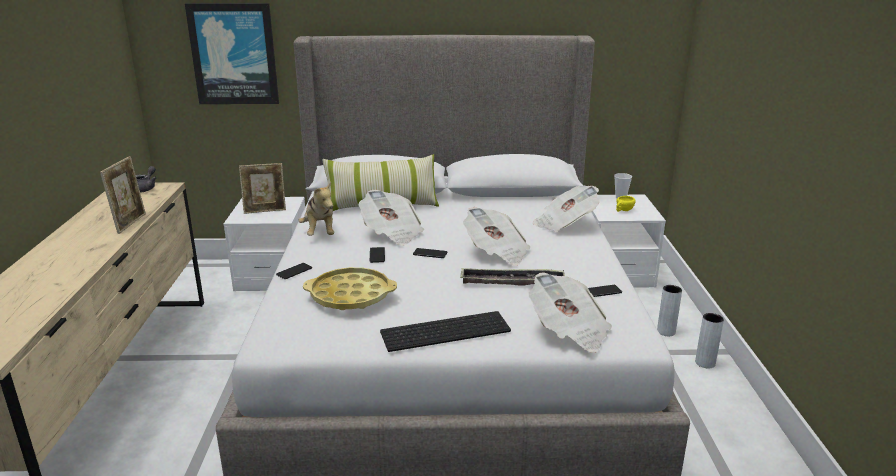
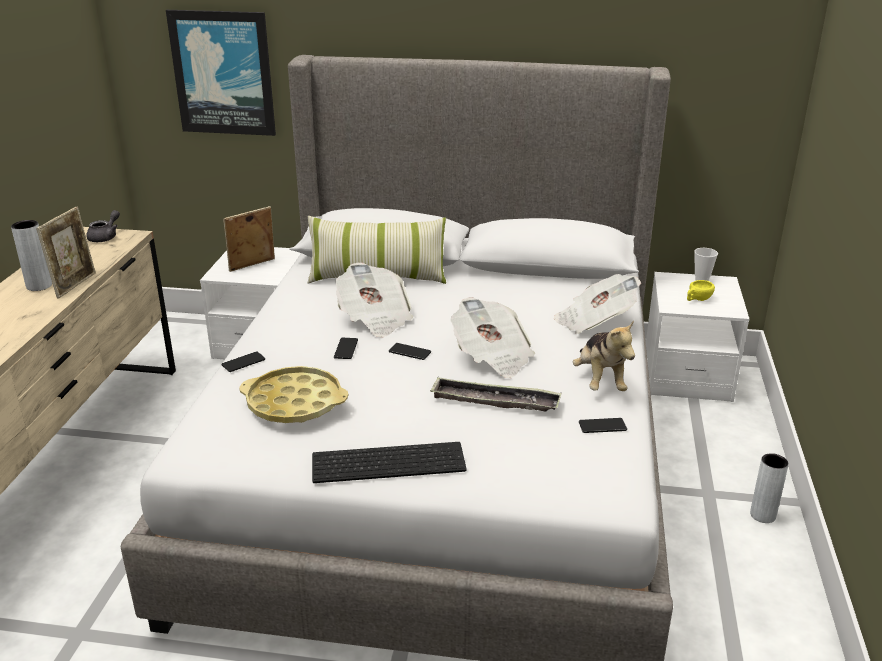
camera: 10 degrees right, 5 degrees up
picture frame [239,163,286,214] -> picture frame turned 150 degrees clockwise [223,206,275,272]
plush toy [298,182,334,236] -> plush toy moved to [573,320,635,391]
newspaper [529,272,612,353] -> none
grey vase [657,285,682,336] -> grey vase moved to [11,220,52,291]

